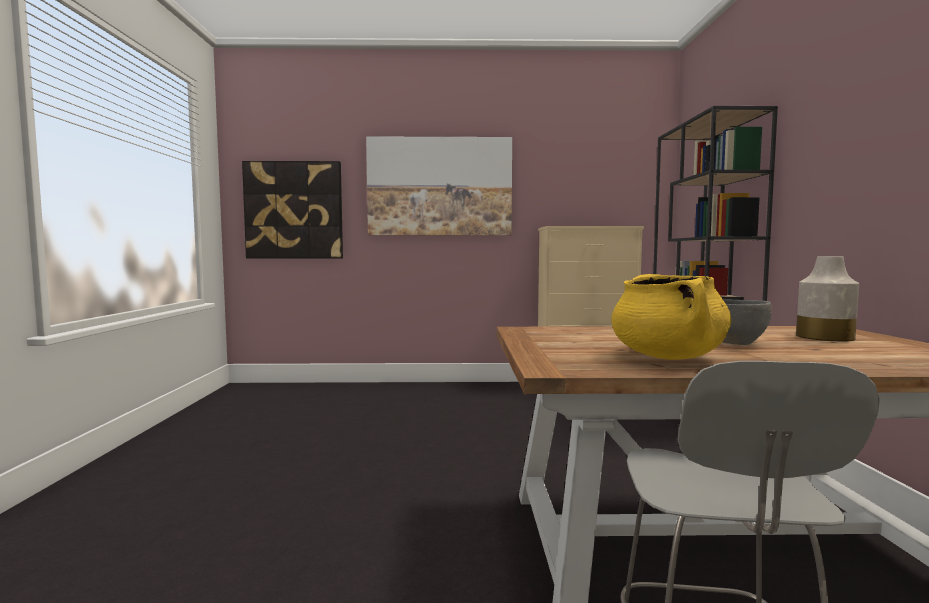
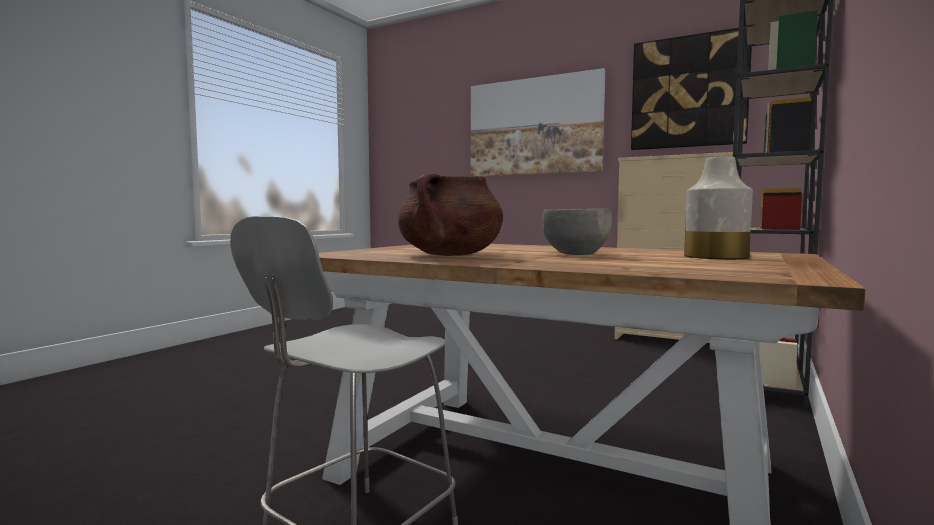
camera: 30 degrees right, 0 degrees up
picture [242,161,343,259] -> picture moved to [631,28,752,150]
yellow cooking pot [611,274,731,360] -> brown cooking pot [398,174,503,256]

